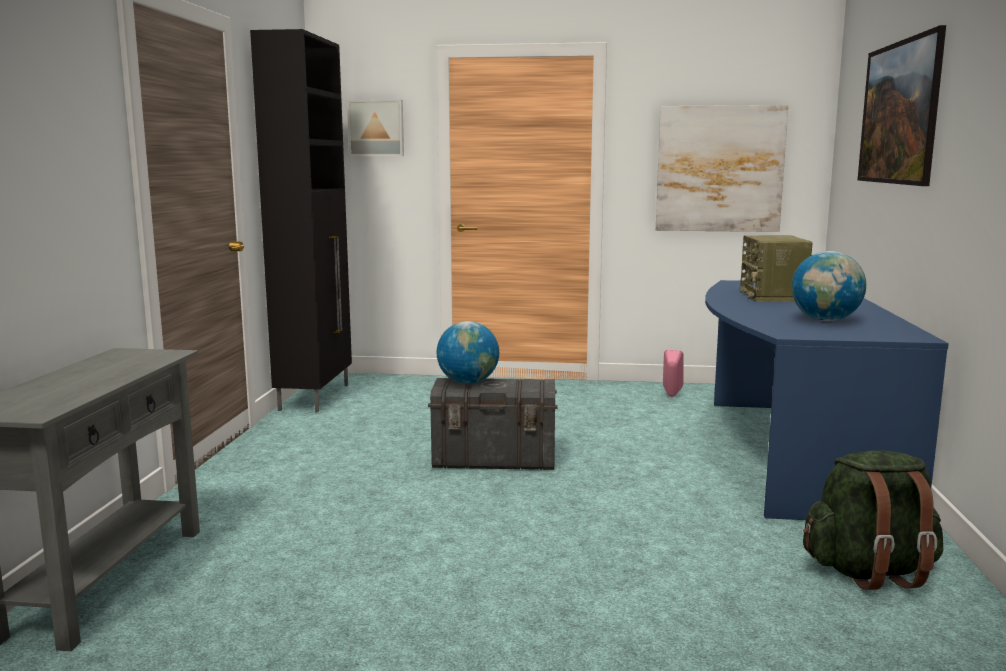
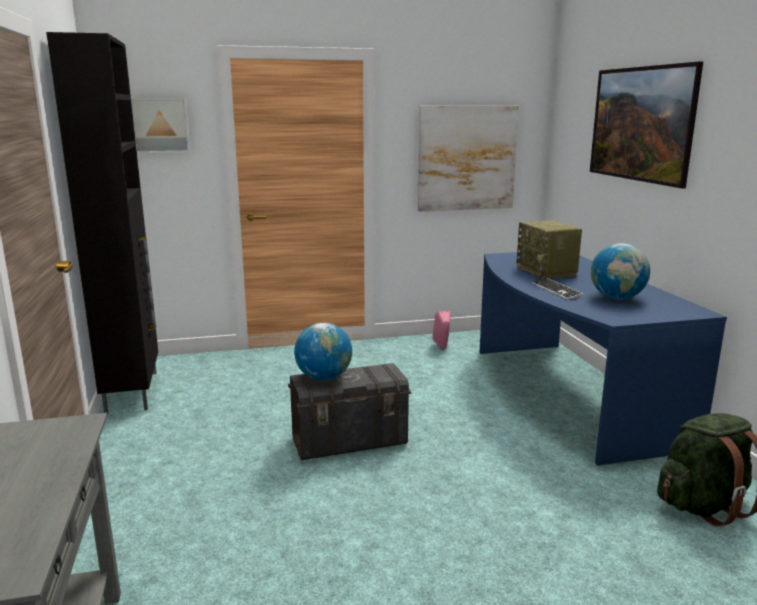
camera: 20 degrees left, 5 degrees up
none -> keyboard [532,278,583,300]

